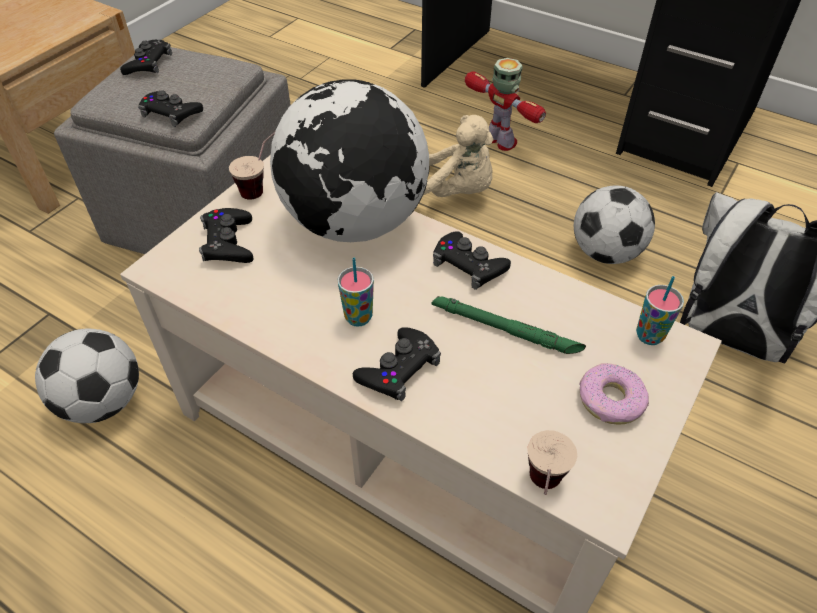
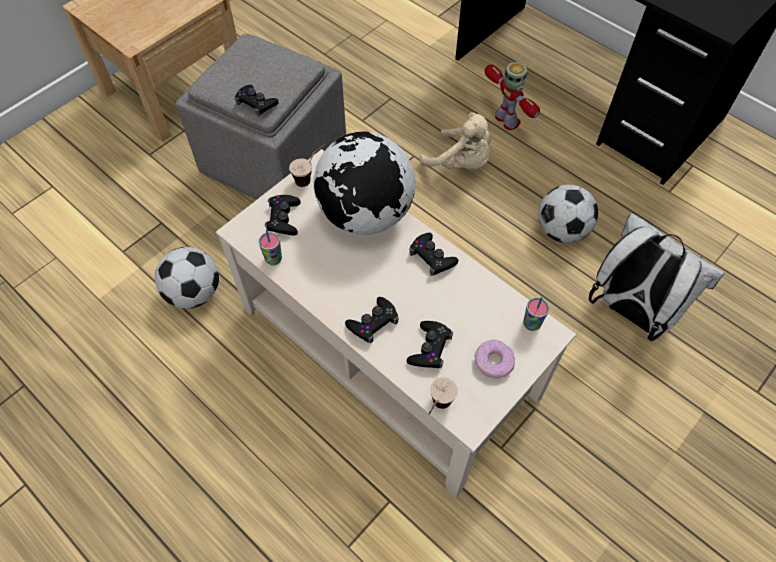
camera: 10 degrees right, 10 degrees up
black game controller [120,40,172,75] -> black game controller moved to [407,321,453,368]
cup [338,258,374,327] -> cup moved to [258,230,282,266]
green flashlight [432,296,586,354] -> none

